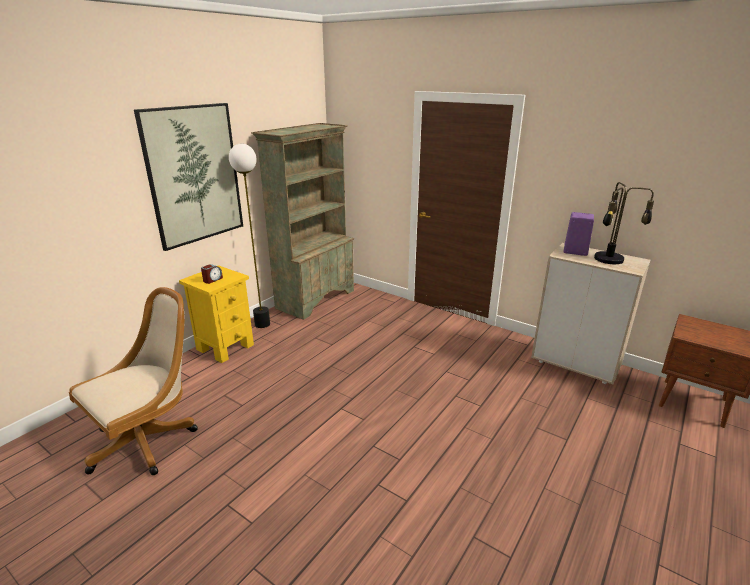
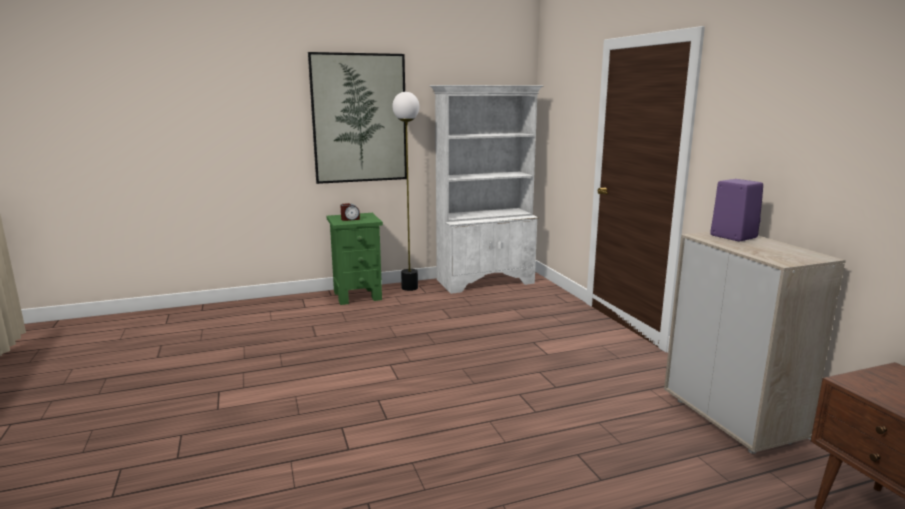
camera: 35 degrees right, 10 degrees down
office chair [69,287,198,475] -> none
yellow nightstand [179,265,254,363] -> green nightstand [327,213,383,305]
green bookcase [251,123,354,320] -> white bookcase [430,85,543,294]
table lamp [594,182,654,264] -> none

